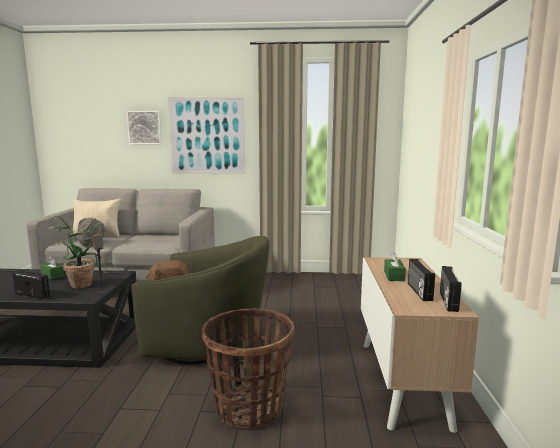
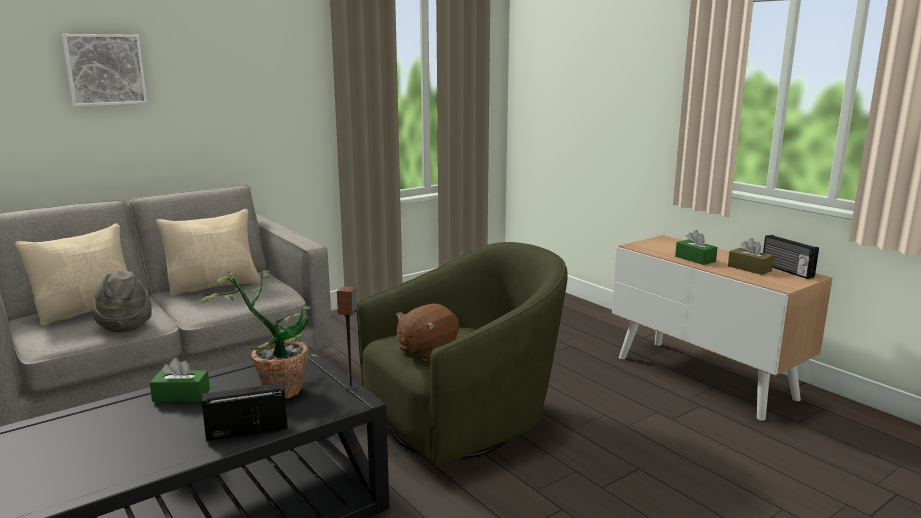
camera: 40 degrees left, 5 degrees up
picture [168,97,245,174] -> none
basket [202,308,295,429] -> none
radio [408,259,435,301] -> brown tissue box [728,238,774,275]
none -> beige pillow [156,209,260,296]

